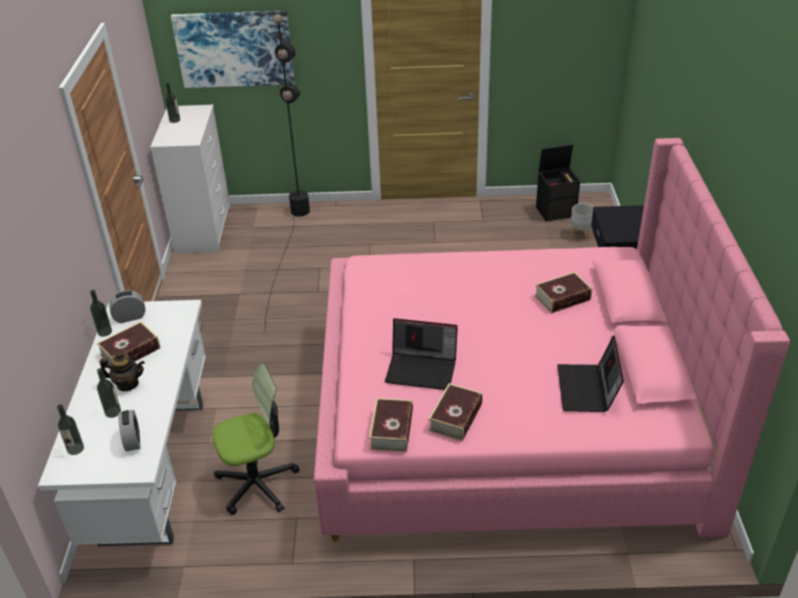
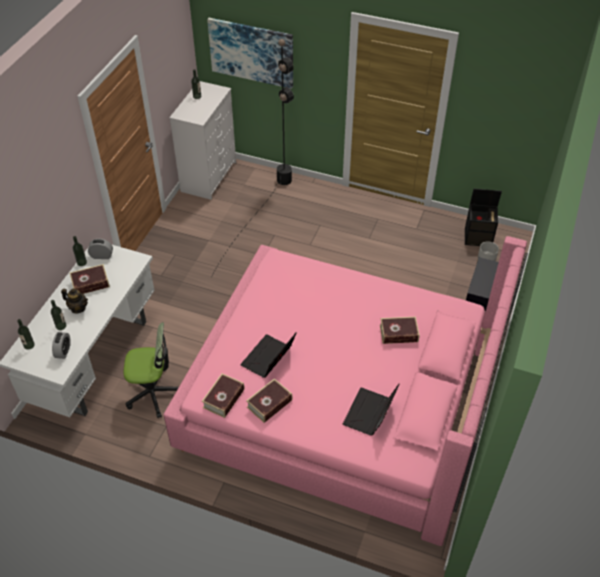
camera: 20 degrees right, 10 degrees up
laptop [385,318,458,390] -> laptop turned 90 degrees clockwise [240,332,297,378]

